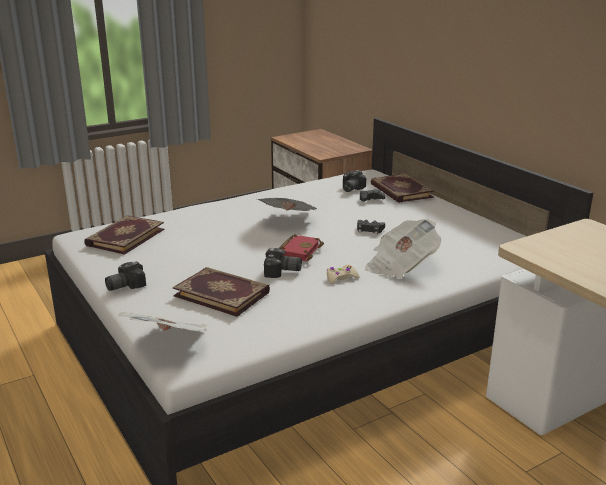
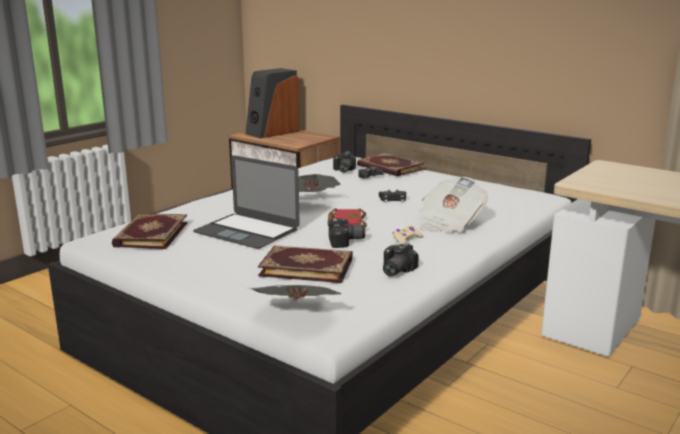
camera: 20 degrees left, 5 degrees down
camera [105,261,146,291] -> camera moved to [383,243,419,276]
none -> laptop [193,155,300,249]
none -> speaker [245,68,300,138]

